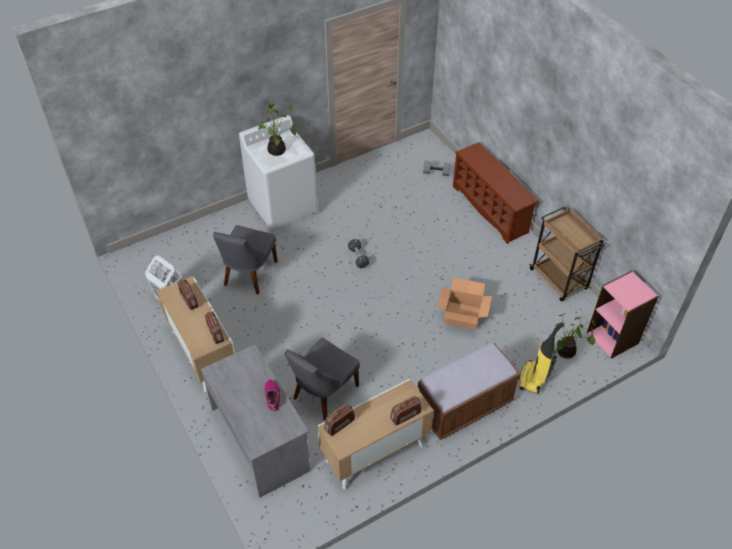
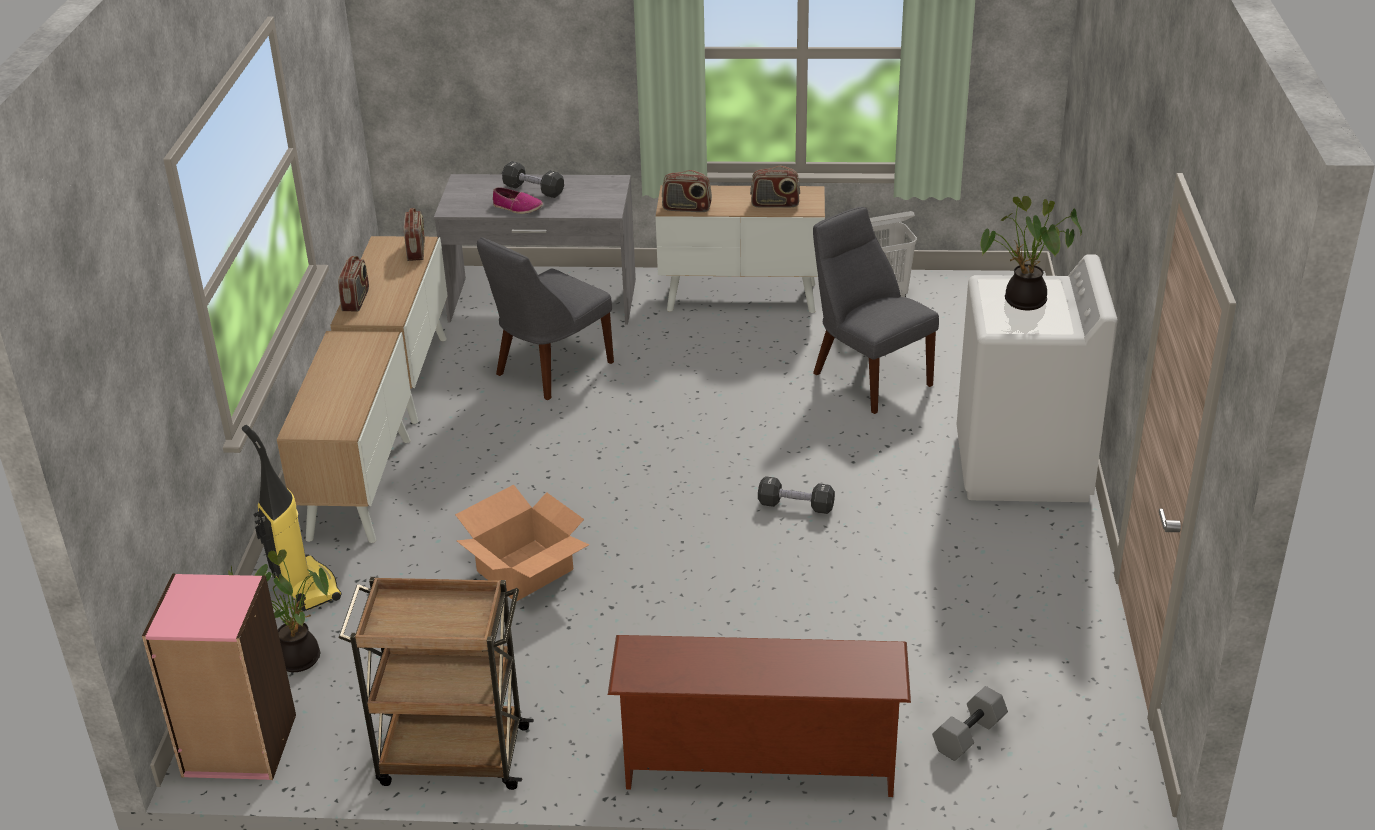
camera: 125 degrees right, 15 degrees down
grey chair [285,338,360,420] -> grey chair turned 120 degrees counterclockwise [477,237,614,400]
brown bench [418,343,521,440] -> cabinet [277,331,411,543]
none -> black dumbbell [502,161,564,198]

